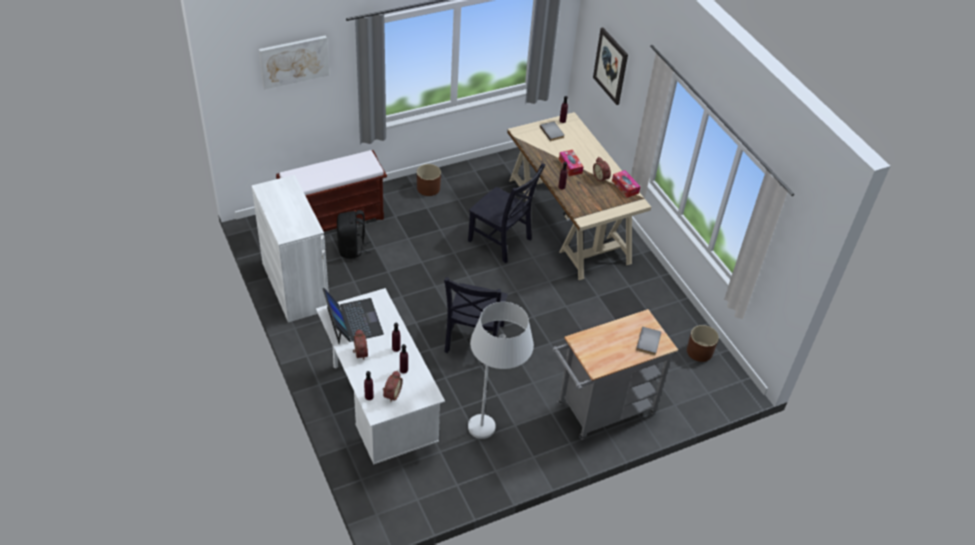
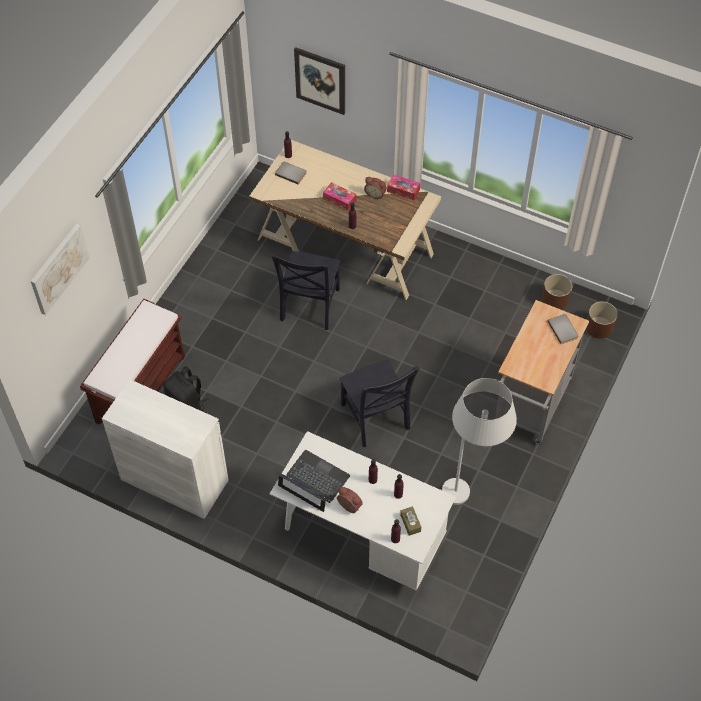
camera: 35 degrees left, 10 degrees up
alarm clock [383,371,403,402] -> brown tissue box [400,506,421,536]
brown planter [417,164,441,196] -> brown planter moved to [586,302,618,339]
black chair [468,163,546,263] -> black chair turned 105 degrees clockwise [271,251,340,330]

